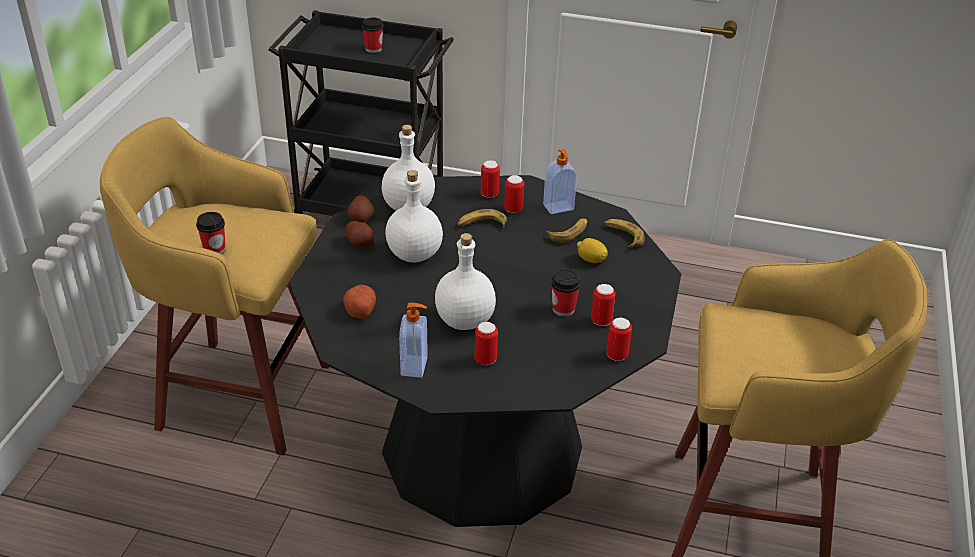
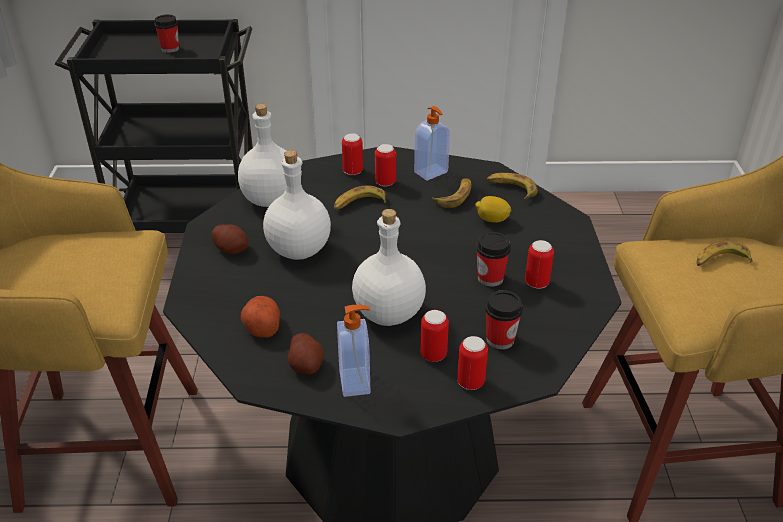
camera: 15 degrees left, 0 degrees up
cup [196,212,225,254] -> cup moved to [485,290,523,349]
potato [348,195,374,223] -> potato moved to [288,333,324,375]
can [606,318,632,361] -> can moved to [457,336,488,390]
none -> banana [697,241,753,266]

